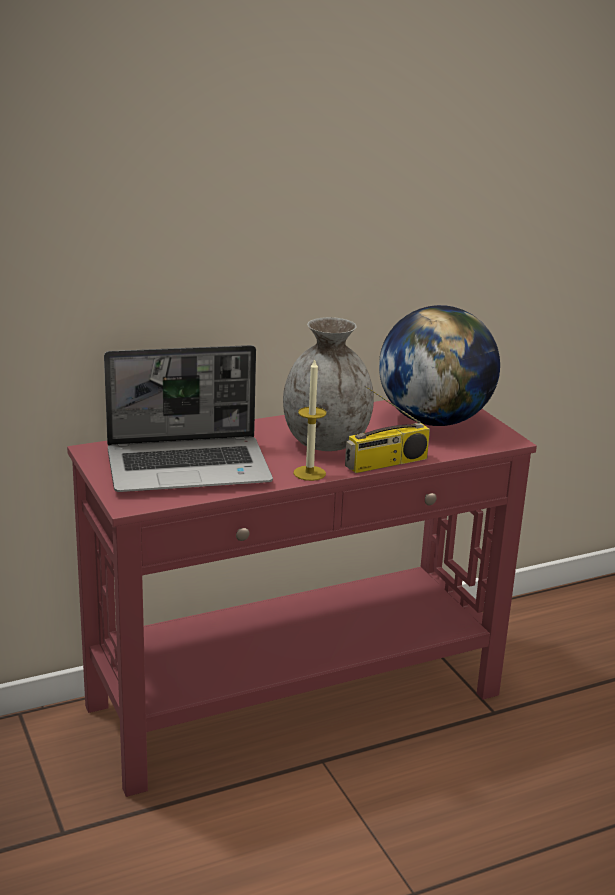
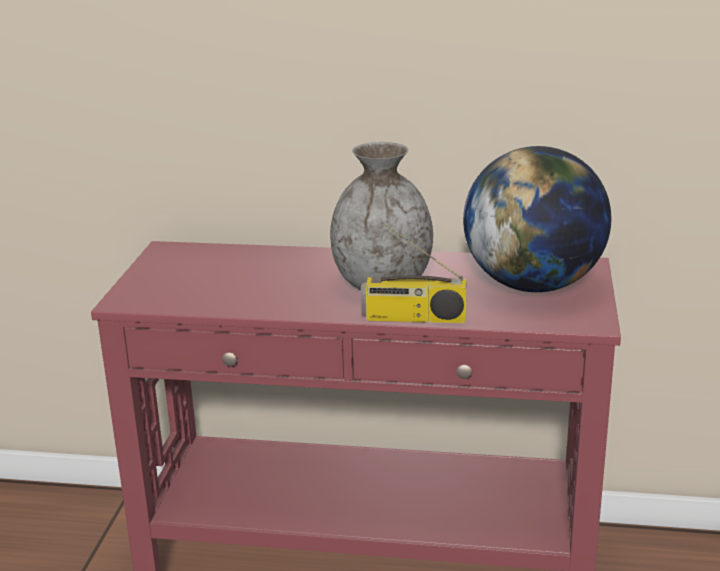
camera: 35 degrees right, 0 degrees up
laptop [104,345,273,492] -> none
candle [293,358,326,481] -> none

